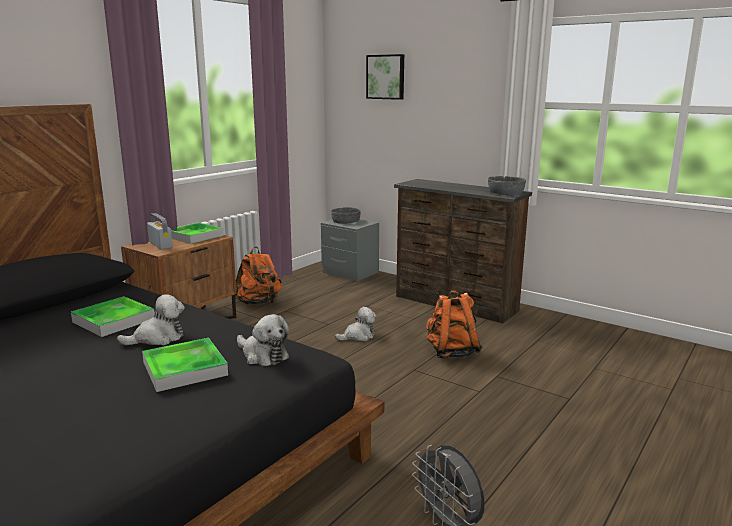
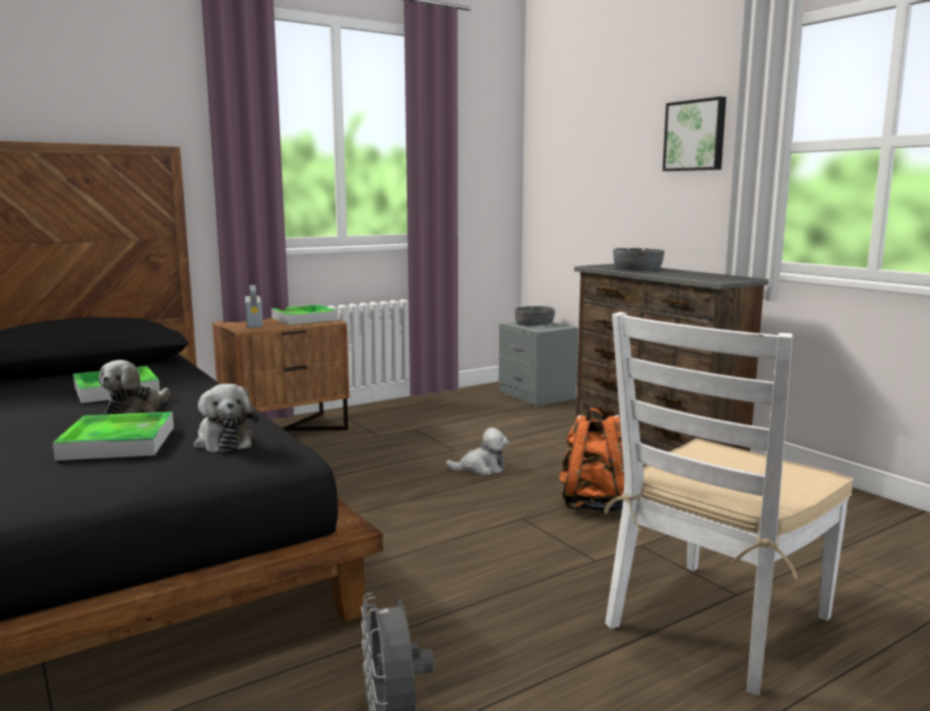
camera: 20 degrees right, 5 degrees down
plush toy [117,294,185,345] -> plush toy turned 120 degrees clockwise [99,360,170,415]
orange backpack [235,247,282,304] -> none
picture [366,54,404,100] -> picture moved to [663,96,726,171]
grey bowl [488,176,526,195] -> grey bowl moved to [613,248,664,270]
none -> white chair [604,312,854,696]

